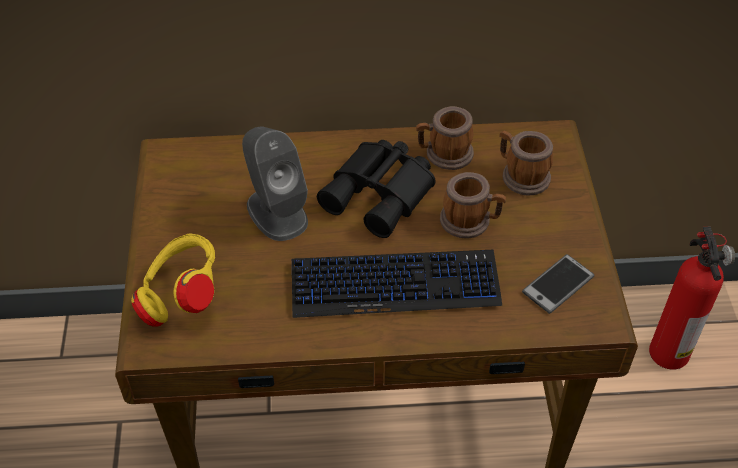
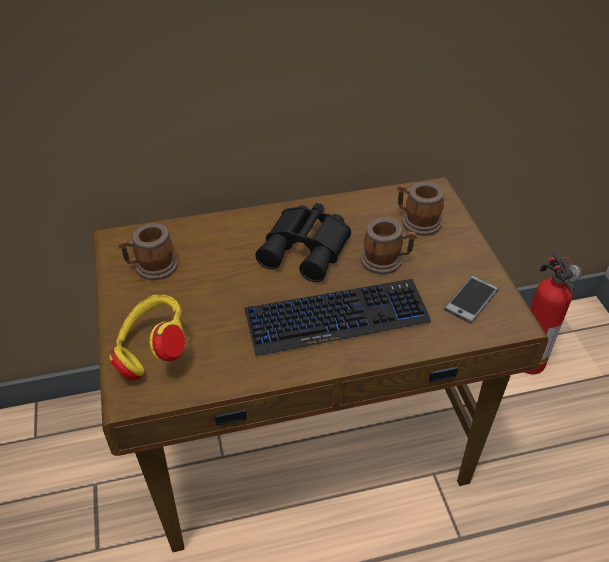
camera: 10 degrees left, 5 degrees down
grey speaker [242,127,308,241] -> none
mug [416,106,474,170] -> mug moved to [118,223,178,280]

